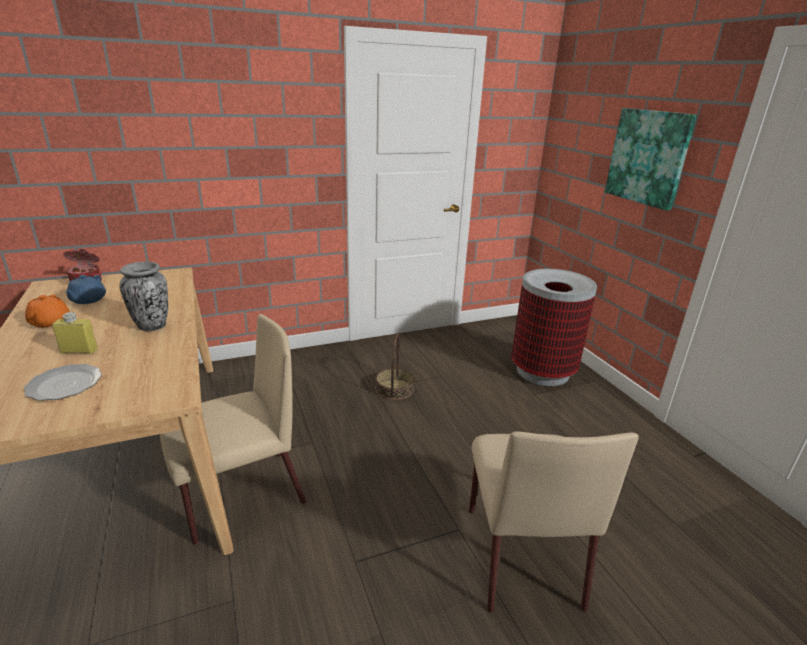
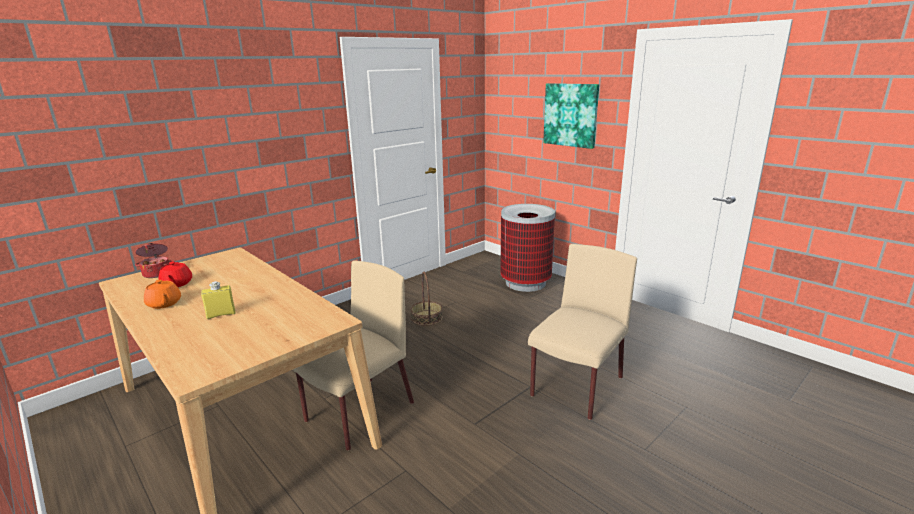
camera: 20 degrees left, 5 degrees down
plate [24,364,102,401] -> none
blue teapot [65,275,106,304] -> red teapot [158,262,192,287]
vase [120,262,168,331] -> none
beige chair [469,431,639,612] -> beige chair turned 120 degrees counterclockwise [528,244,637,420]

